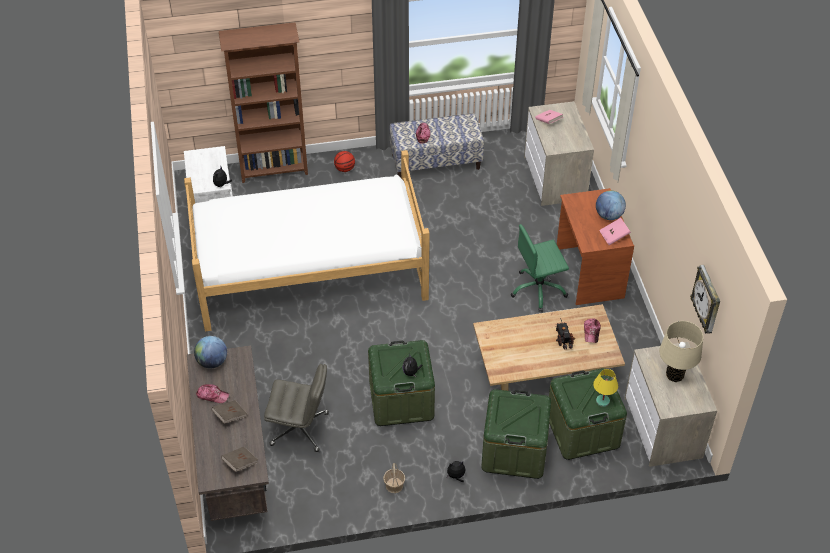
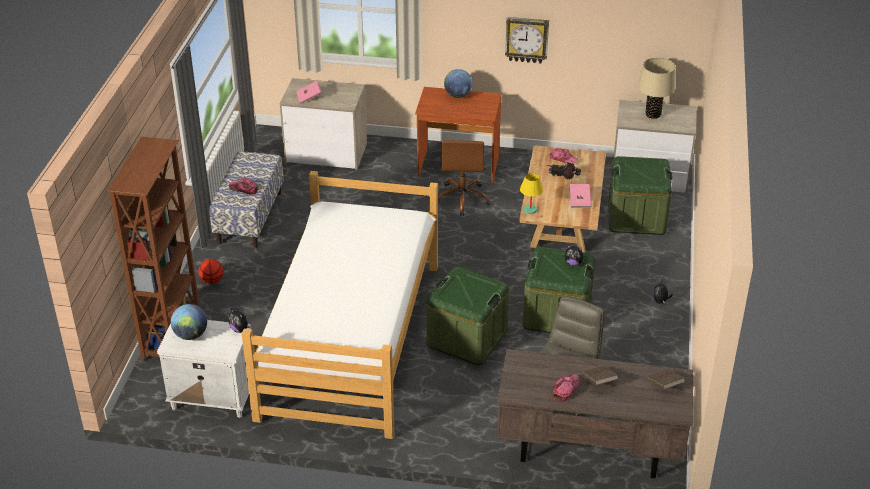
camera: 70 degrees left, 10 degrees down
globe [194,336,227,369] -> globe moved to [171,304,207,340]
basket [383,463,405,493] -> none
green storage box [481,389,551,479] -> green storage box moved to [426,267,509,365]
green office chair [511,224,569,312] -> brown office chair [438,140,491,216]
yellow table lamp [593,369,618,407] -> yellow table lamp moved to [520,173,543,214]
pink book [599,218,631,245] -> pink book moved to [569,184,591,208]
wall clock [690,265,720,334] -> wall clock moved to [505,17,549,63]

